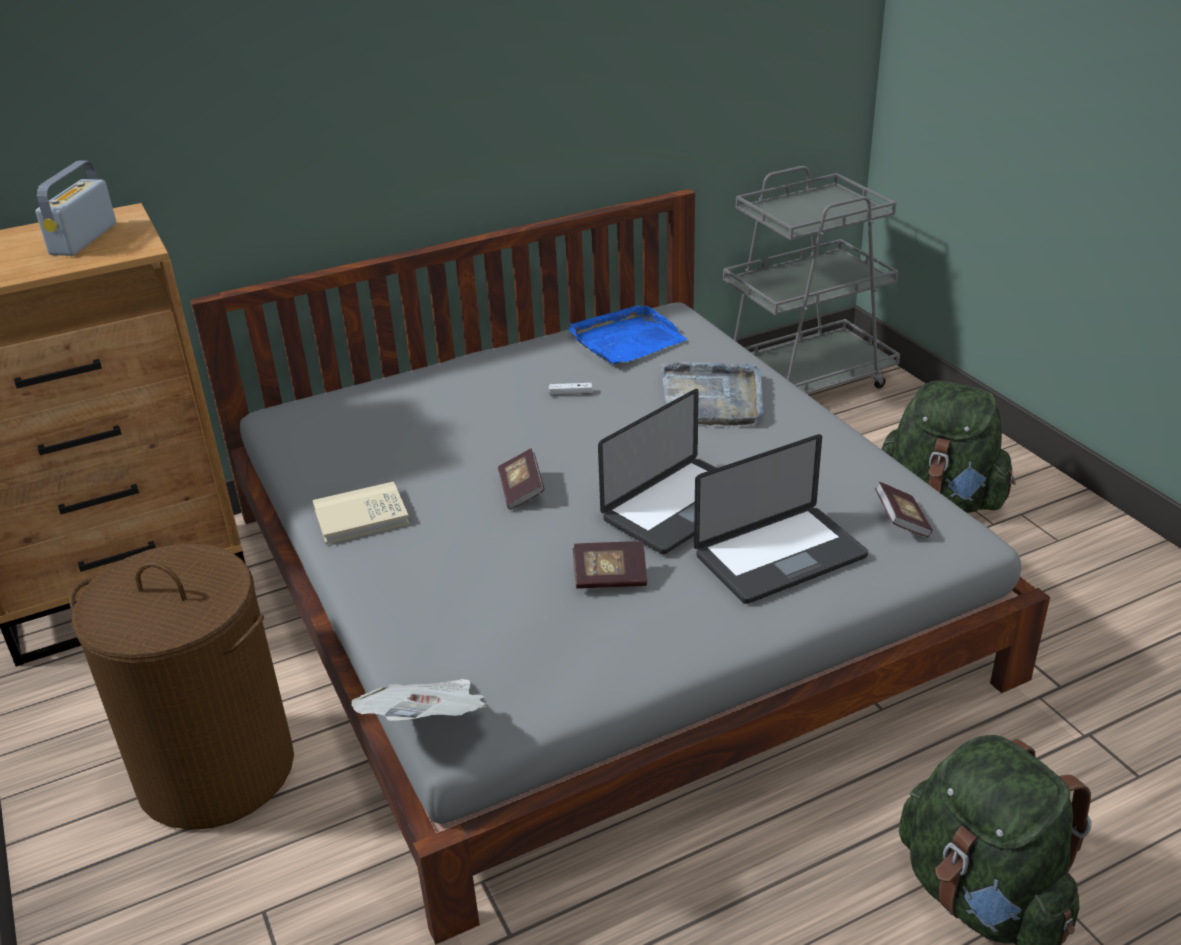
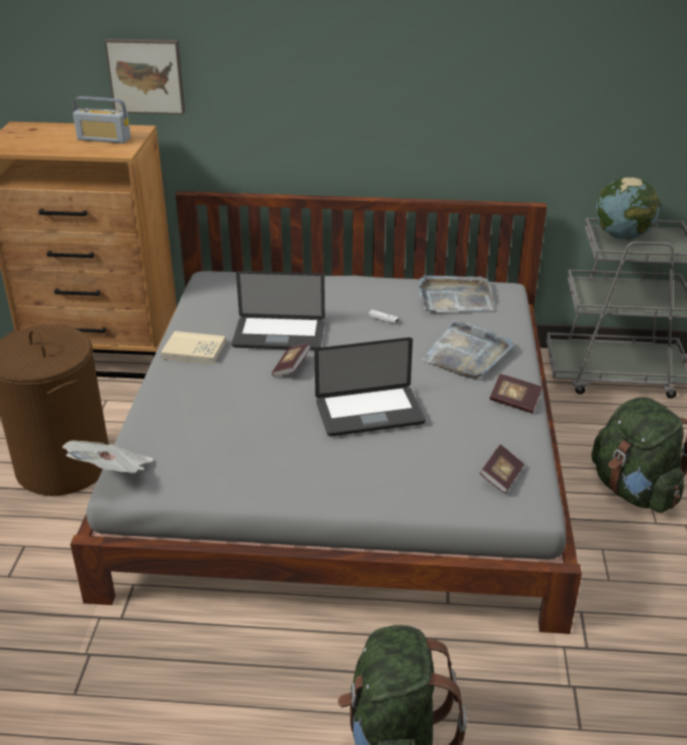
camera: 30 degrees right, 0 degrees up
radio [35,160,116,256] -> radio turned 120 degrees counterclockwise [73,96,131,143]
blue tray [569,305,687,365] -> grey tray [419,275,494,312]
book [573,541,647,589] -> book moved to [490,374,542,413]
laptop [694,434,868,604] -> laptop moved to [232,271,325,350]
none -> picture [104,38,185,114]
none -> globe [596,177,660,240]

